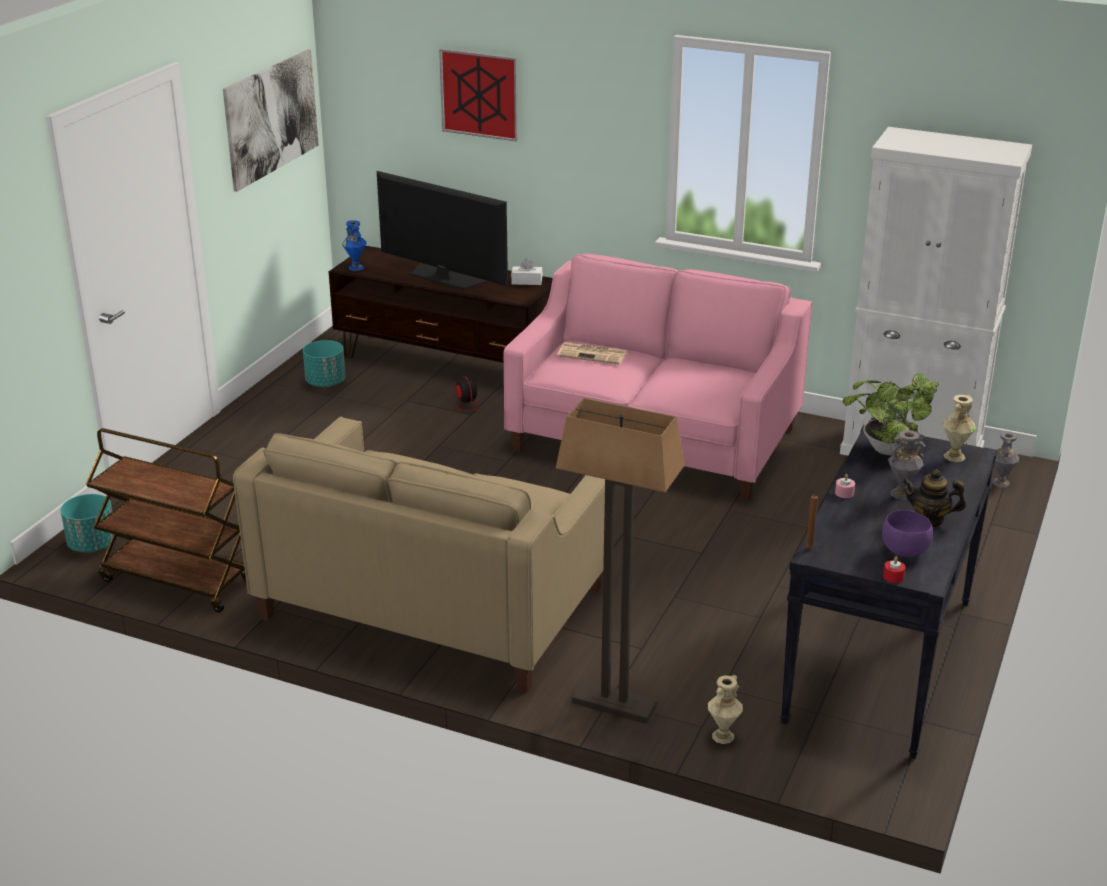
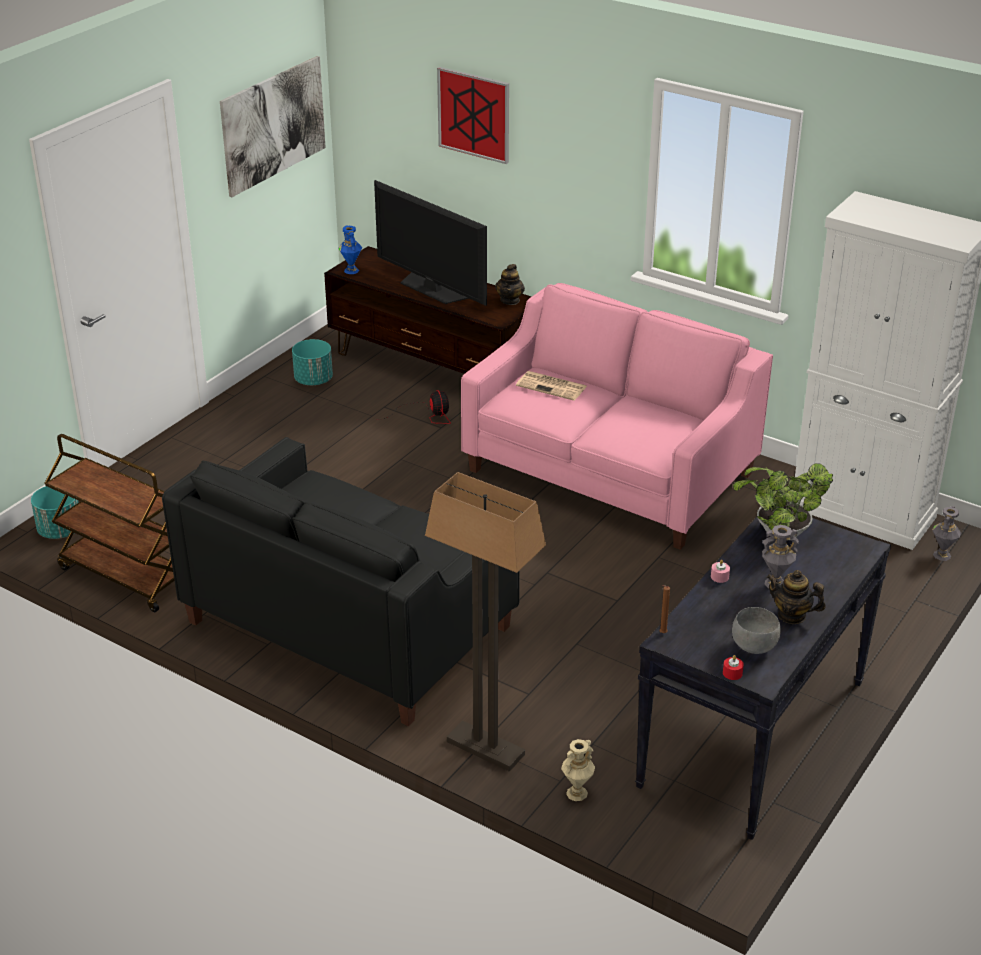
camera: 10 degrees right, 5 degrees up
beige sofa [233,417,605,693] -> black sofa [162,437,520,726]
white tissue box [511,258,542,285] -> teapot [495,264,525,305]
purple bowl [882,510,933,557] -> grey bowl [732,607,781,654]
beige vase [942,395,977,462] -> none

